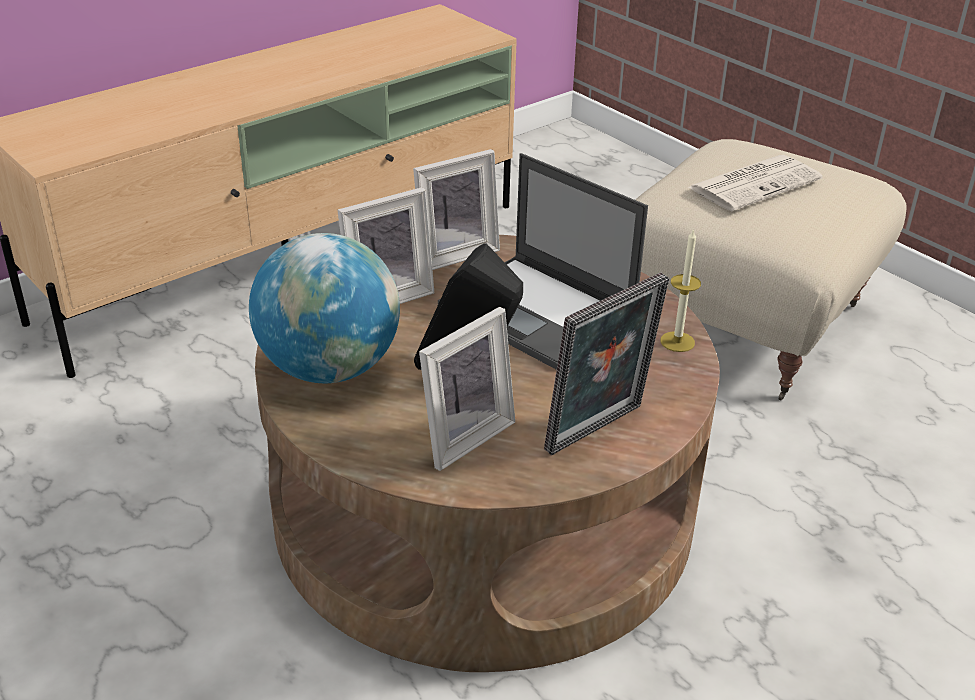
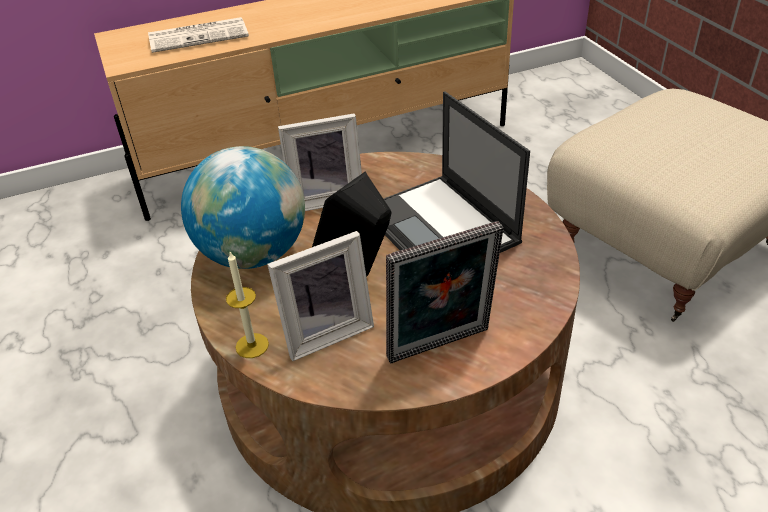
camera: 20 degrees right, 5 degrees up
picture frame [413,149,500,270] -> none
candle [660,228,701,352] -> candle moved to [226,252,269,358]
newspaper [687,155,823,211] -> newspaper moved to [148,17,249,53]

